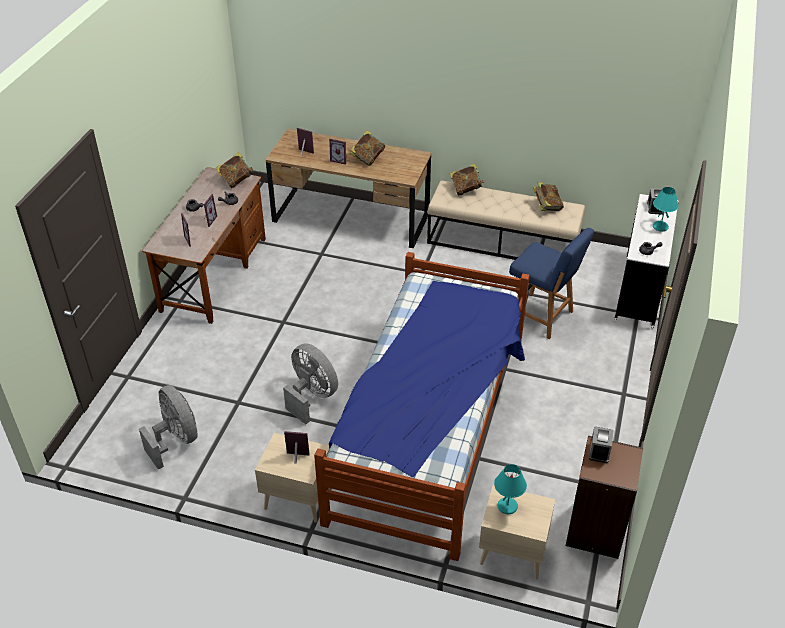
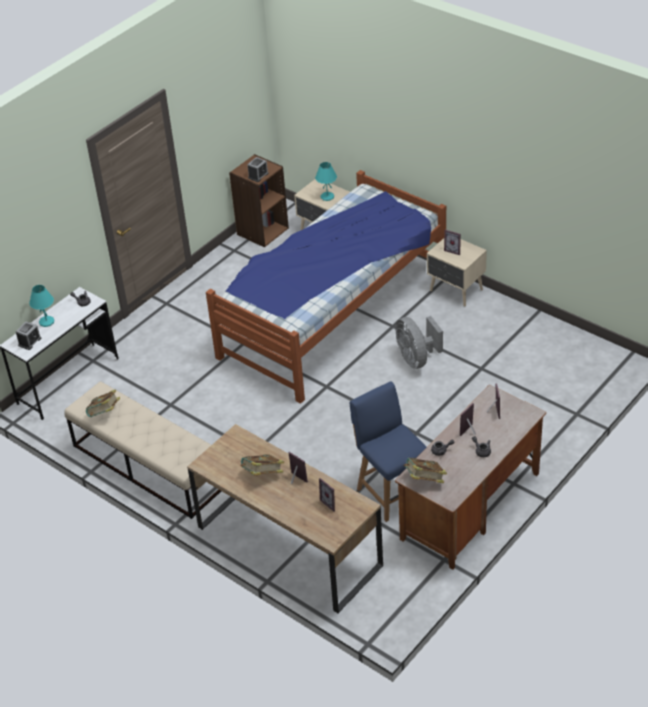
camera: 155 degrees left, 0 degrees up
grey fan [139,385,198,470] -> none
book [450,164,484,196] -> none
blue chair [509,228,594,339] -> blue chair moved to [350,381,427,522]

